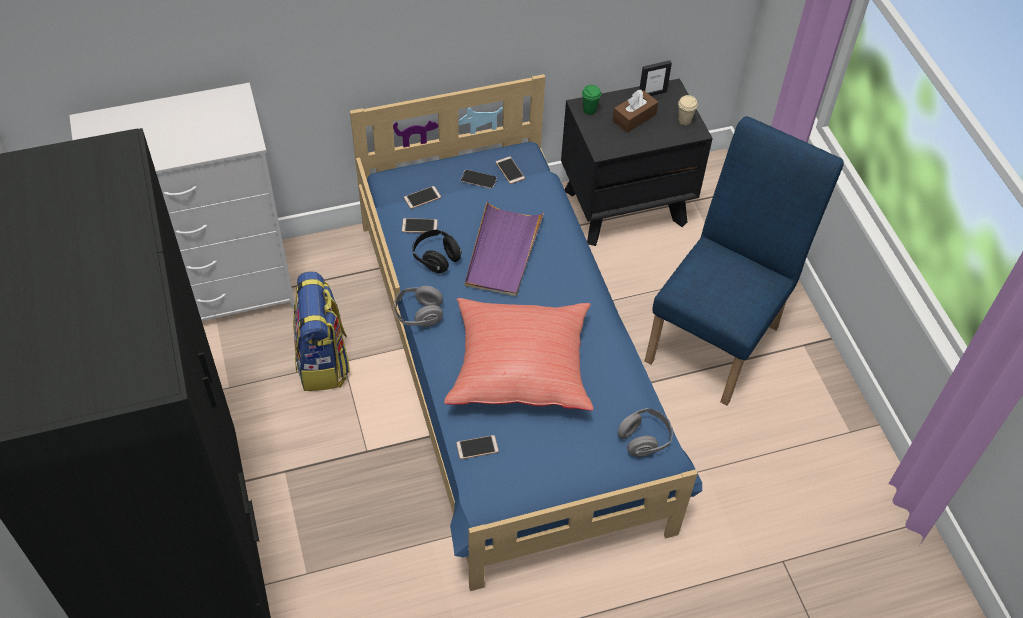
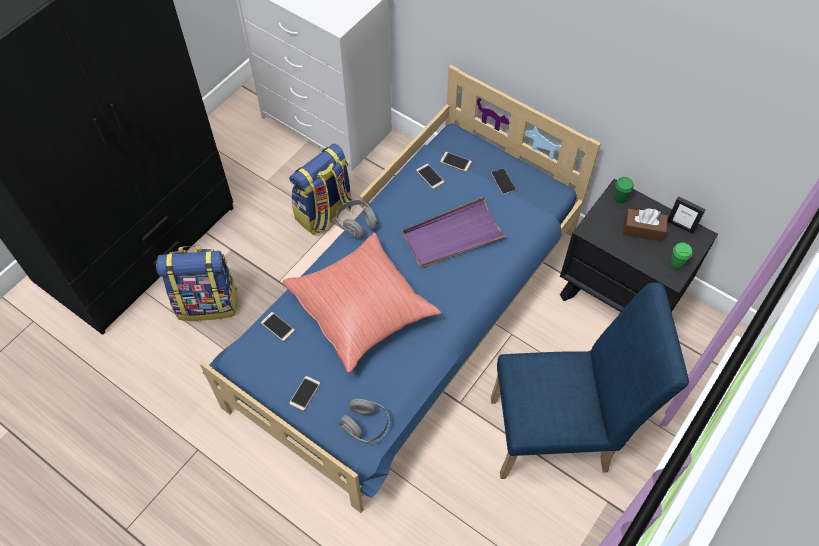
camera: 55 degrees right, 5 degrees up
black headphones [412,229,462,273] -> none
phone [496,156,525,184] -> phone moved to [289,376,320,411]
beige cup [678,95,698,125] -> green cup [670,243,692,269]
none -> backpack [156,246,237,321]

